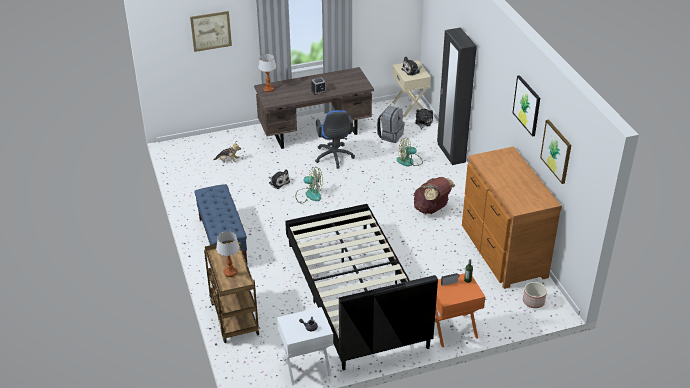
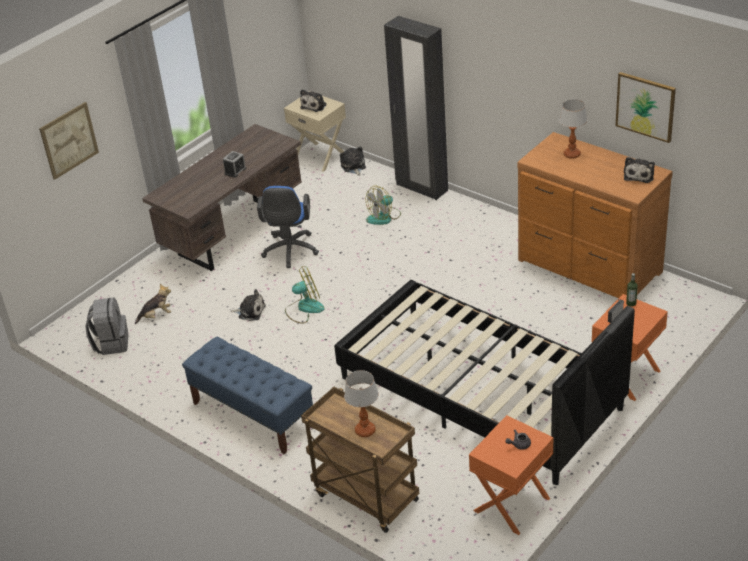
camera: 30 degrees left, 0 degrees up
table lamp [258,54,276,92] -> table lamp moved to [559,99,587,159]
white nightstand [277,307,333,386] -> orange nightstand [469,415,554,535]
blue office chair [315,110,355,169] -> blue office chair turned 45 degrees clockwise [257,186,319,268]
grey backpack [377,105,405,143] -> grey backpack moved to [85,297,128,355]
brown backpack [414,177,456,214] -> none
picture [512,75,540,137] -> none
planter [523,282,547,308] -> none
none -> plush toy [624,157,655,183]

